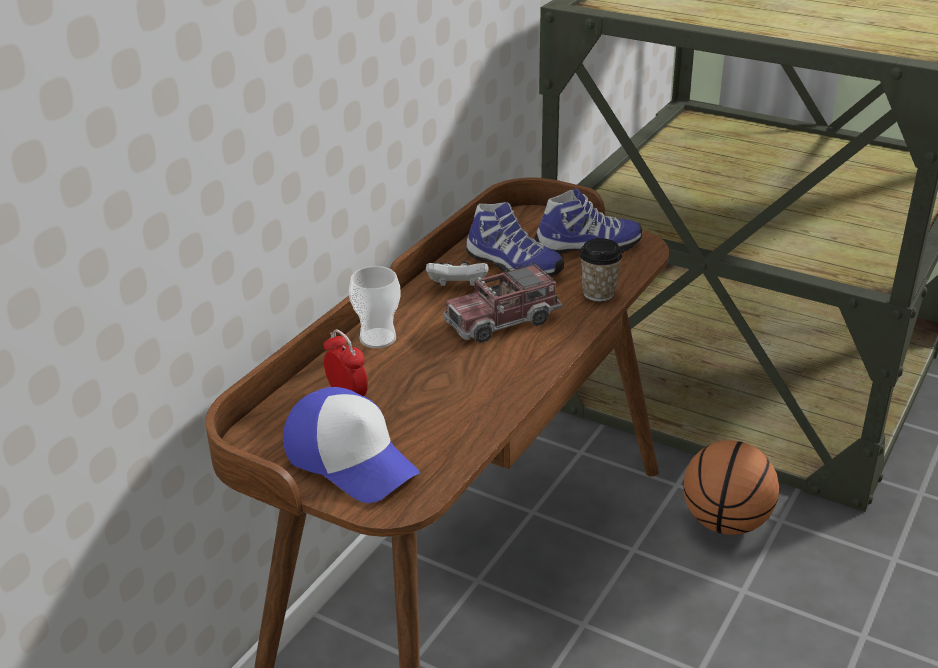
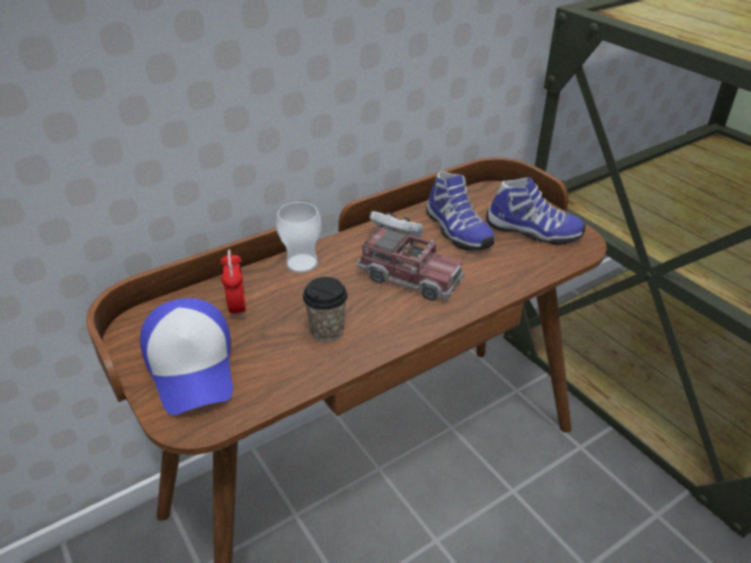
camera: 25 degrees right, 5 degrees up
toy truck [443,262,562,343] -> toy truck turned 150 degrees counterclockwise [357,225,464,301]
cup [579,238,622,302] -> cup moved to [303,277,348,342]
basketball [683,440,779,535] -> none

